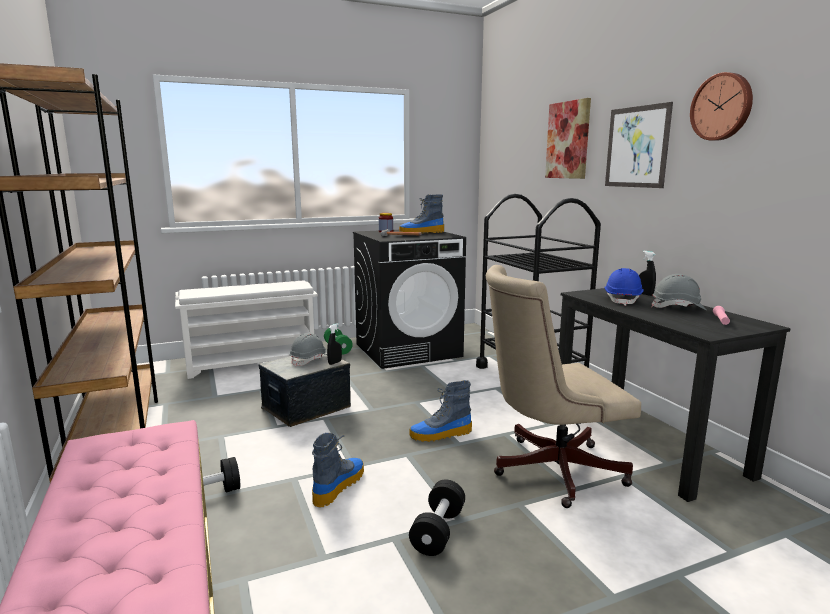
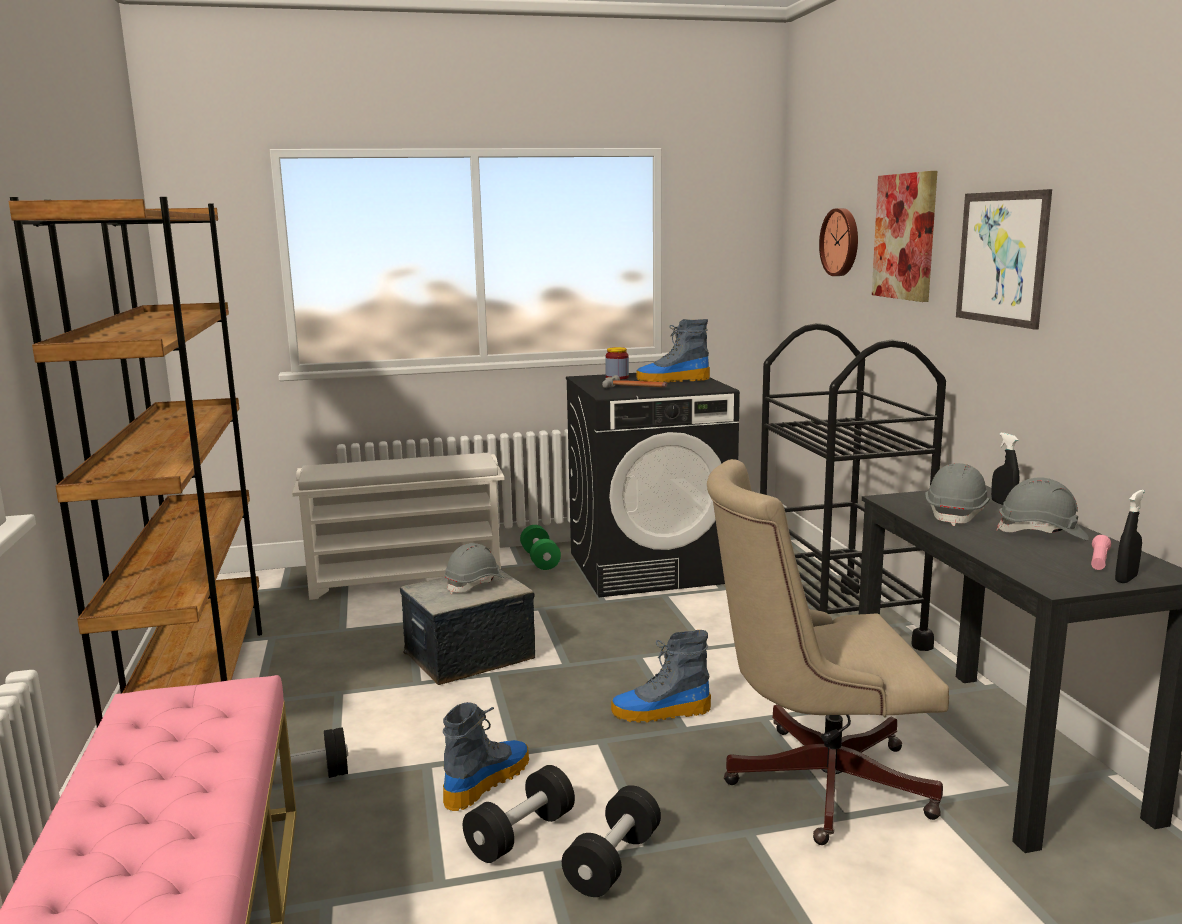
camera: 10 degrees right, 0 degrees up
black spray bottle [327,323,342,365] -> black spray bottle moved to [1115,490,1145,583]
blue hard hat [604,268,644,306] -> grey hard hat [925,463,990,526]
wall clock [690,72,753,141] -> wall clock moved to [819,208,858,276]
none -> black dumbbell [463,765,575,863]

